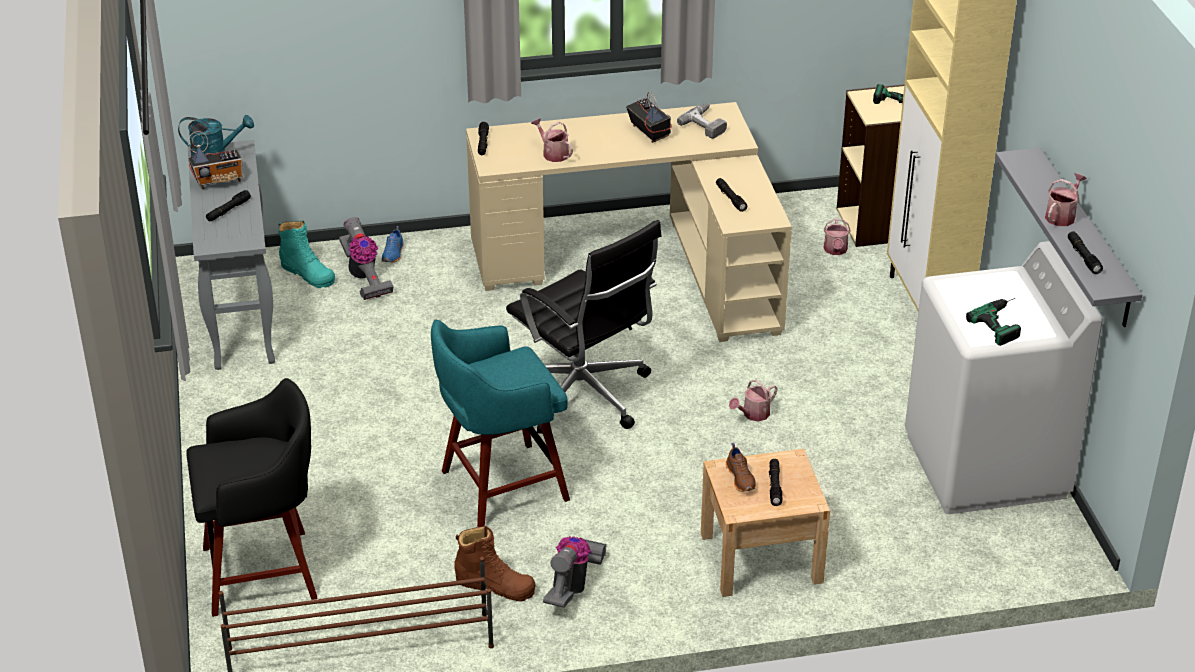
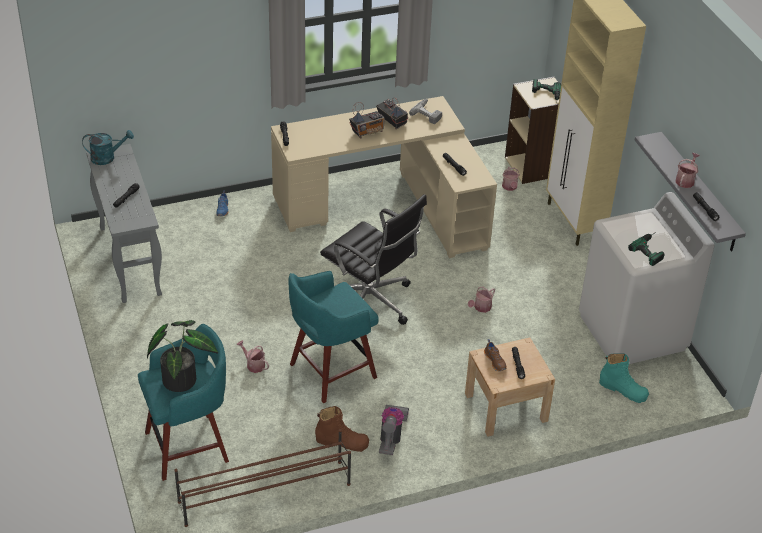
camera: 10 degrees left, 5 degrees up
black stool [186,378,317,617] -> turquoise stool [138,324,229,481]
radio [188,131,243,189] -> radio moved to [349,102,385,138]
turquoise boot [278,221,335,288] -> turquoise boot moved to [599,353,649,403]
vacuum cleaner [339,217,394,300] -> none
watering can [531,118,573,162] -> watering can moved to [236,340,269,373]
none -> potted plant [147,320,218,392]

